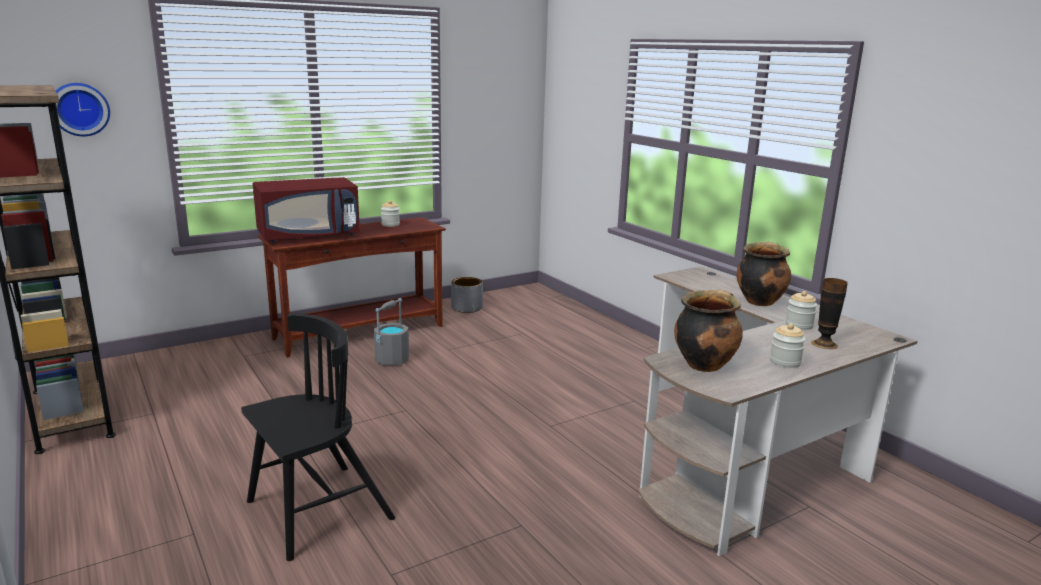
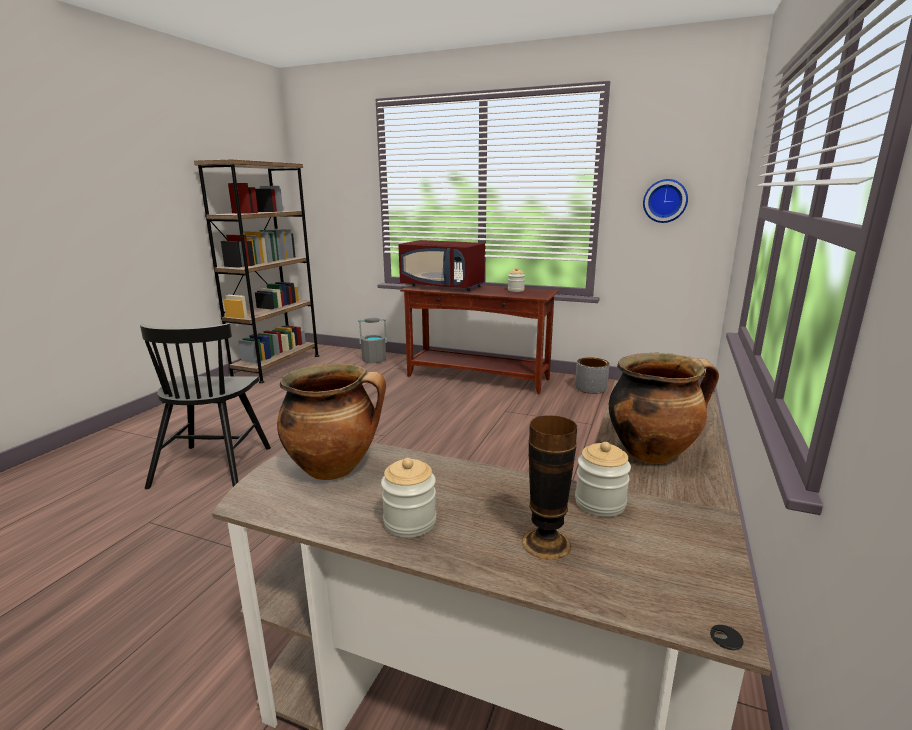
camera: 55 degrees right, 0 degrees up
wall clock [56,83,110,136] -> wall clock moved to [643,179,688,223]
black chair [241,314,395,561] -> black chair turned 75 degrees clockwise [140,323,271,489]
grey bucket [374,298,409,365] -> grey bucket moved to [358,318,388,363]

